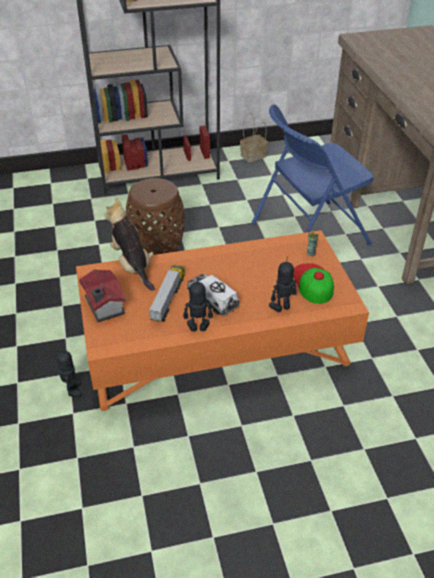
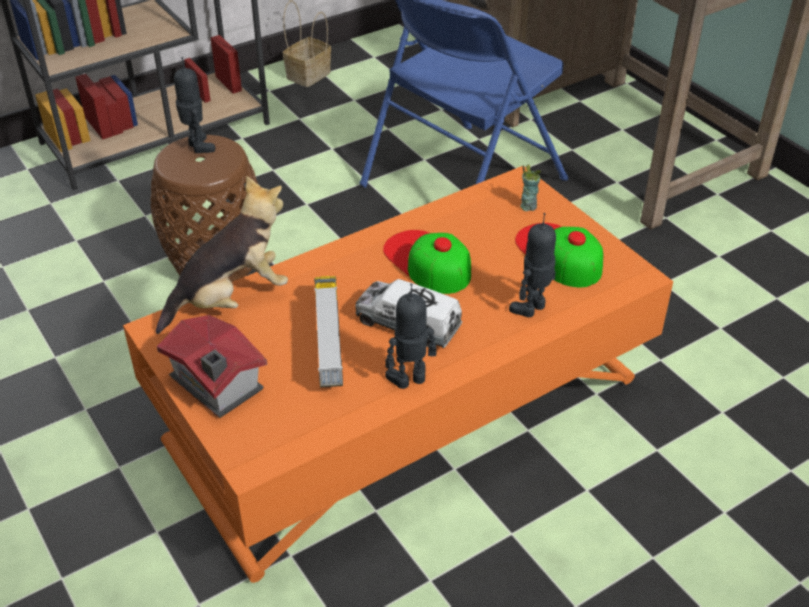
camera: 20 degrees left, 0 degrees up
toy robot [57,347,82,398] -> toy robot moved to [174,57,215,153]
plush toy [104,198,155,291] -> plush toy turned 105 degrees clockwise [156,176,288,334]
none -> cap [383,230,471,294]

